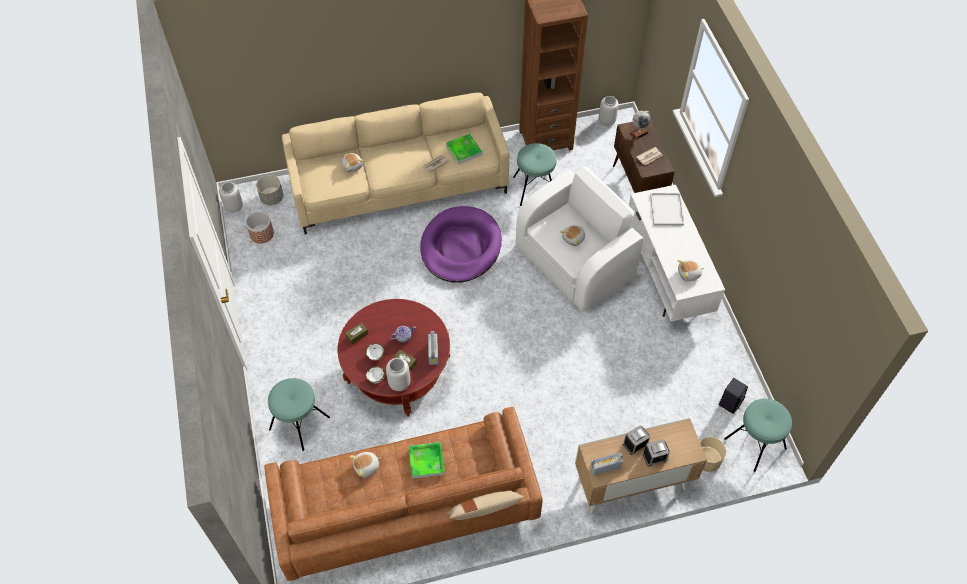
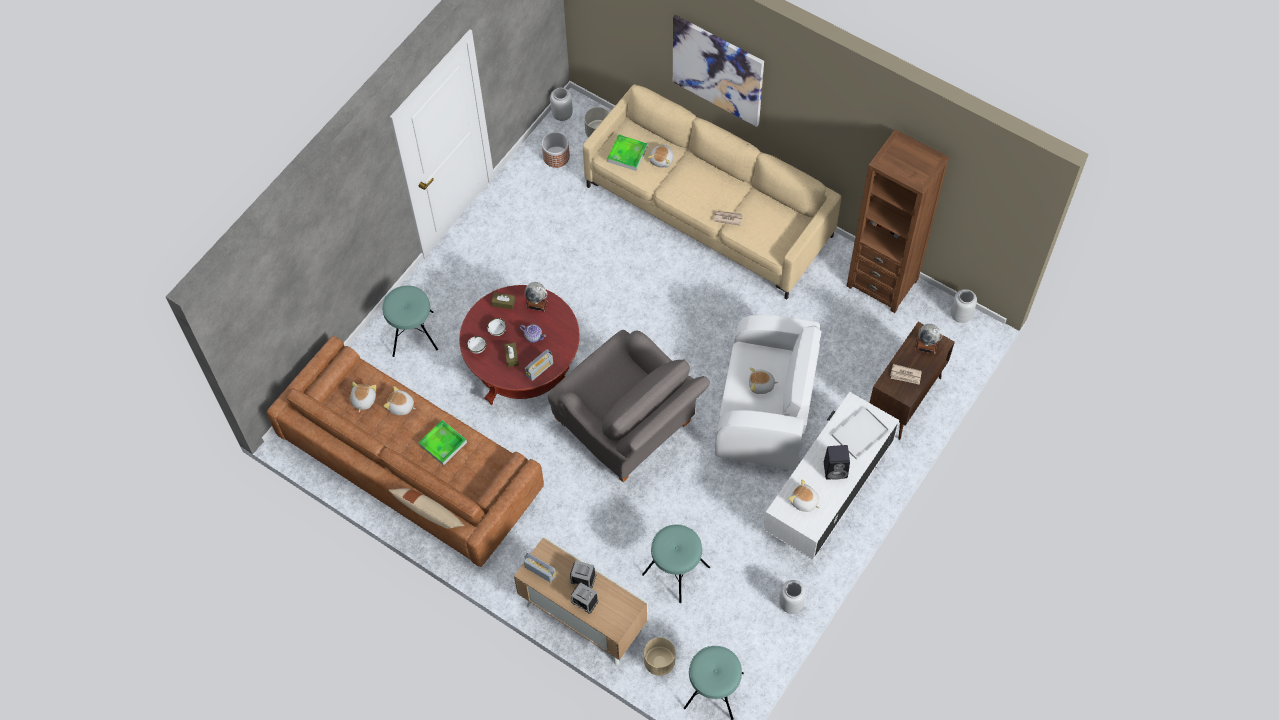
camera: 50 degrees right, 5 degrees up
grey vase [386,358,410,391] -> grey vase moved to [779,580,806,614]
purple dog bed [420,206,502,282] -> none
tray [446,134,482,165] -> tray moved to [607,135,648,171]
turquoise stool [513,143,557,206] -> turquoise stool moved to [642,524,710,603]
black speaker [719,378,748,414] -> black speaker moved to [824,445,850,480]
none -> plush toy [350,382,376,412]
none -> globe [525,282,548,311]
none -> grey armchair [548,330,710,482]
none -> picture [673,15,764,127]

